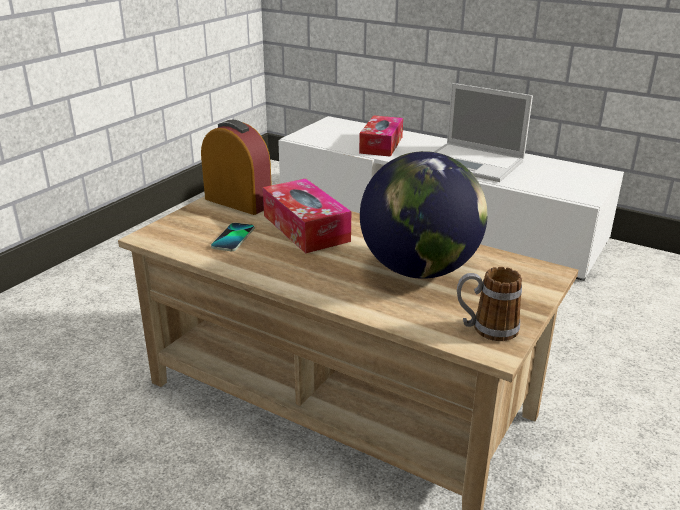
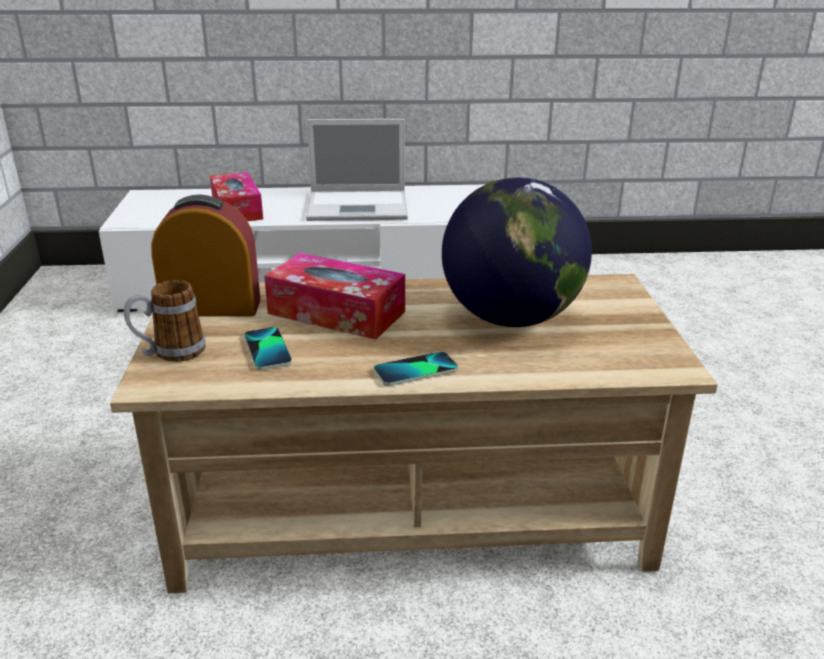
camera: 35 degrees left, 0 degrees up
mug [457,267,522,341] -> mug moved to [124,280,206,362]
none -> phone [374,351,458,386]

